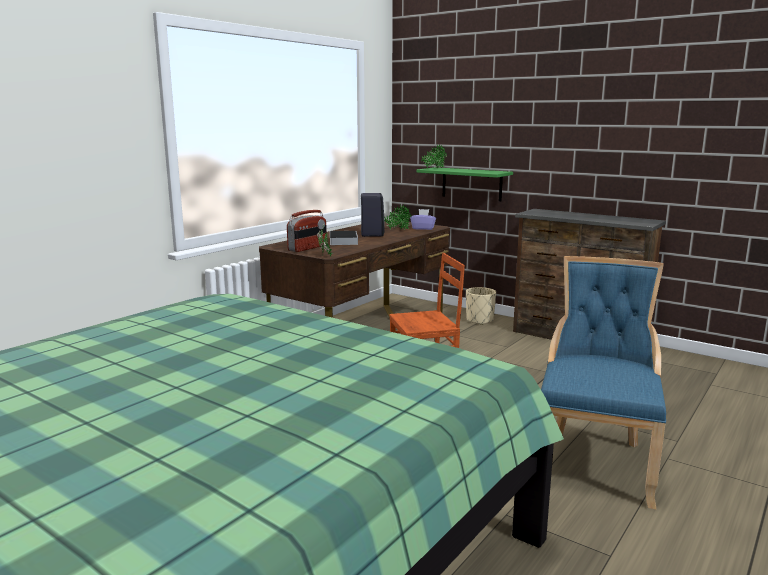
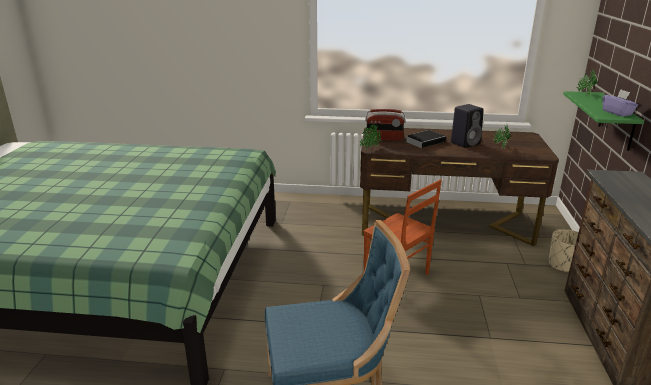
camera: 60 degrees right, 10 degrees up
purple tissue box [410,209,436,230] -> purple tissue box moved to [603,90,638,116]

